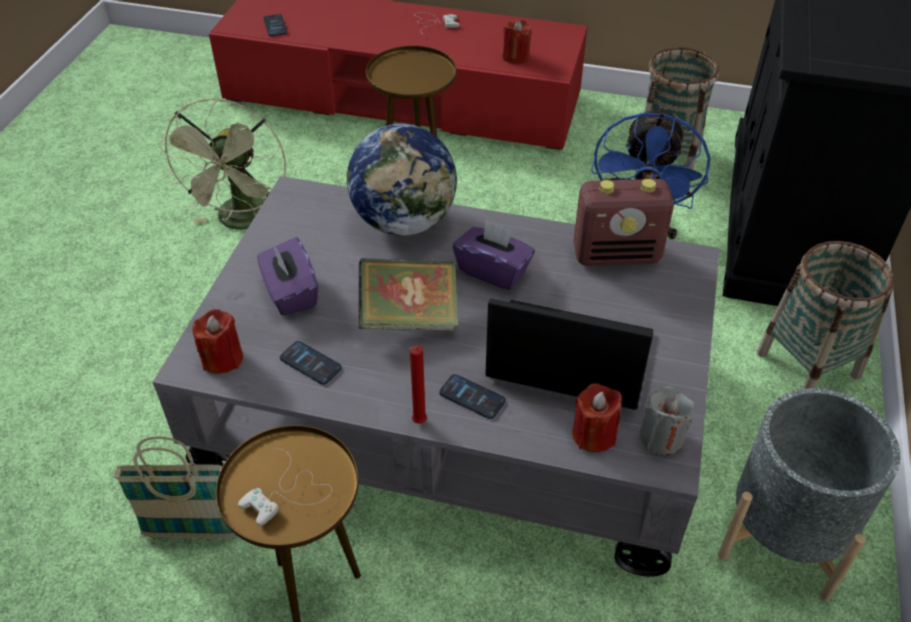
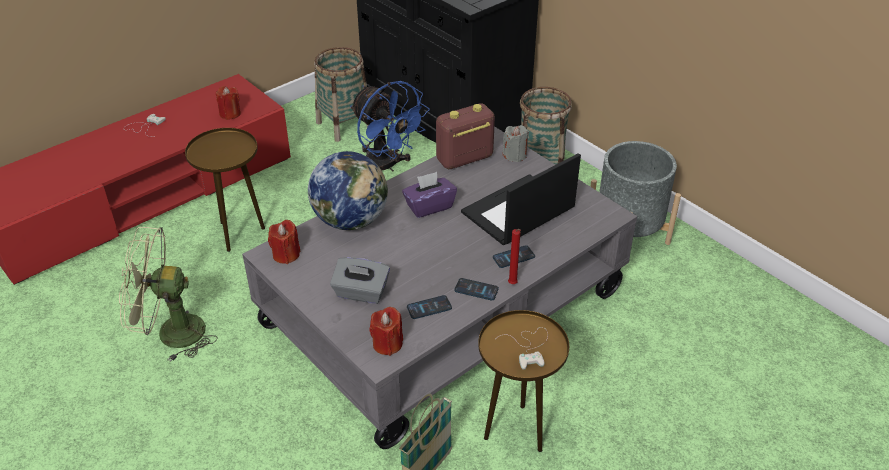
camera: 55 degrees left, 5 degrees down
green fan [158,98,286,230] -> green fan turned 135 degrees clockwise [119,227,218,362]
purple tissue box [257,237,318,315] -> grey tissue box [330,257,390,304]
phone [263,14,287,36] -> phone moved to [455,278,499,300]
book [359,258,458,331] -> none
red candle [572,383,622,452] -> red candle moved to [268,220,301,264]
radio [573,179,674,266] -> radio turned 150 degrees counterclockwise [436,103,495,169]
grey candle [639,386,694,455] -> grey candle moved to [502,125,529,162]

